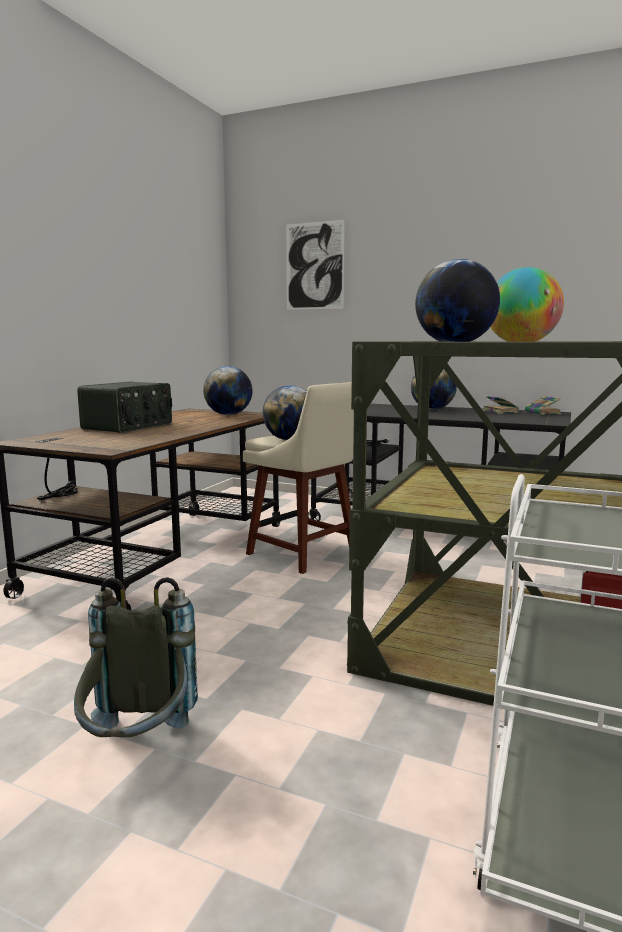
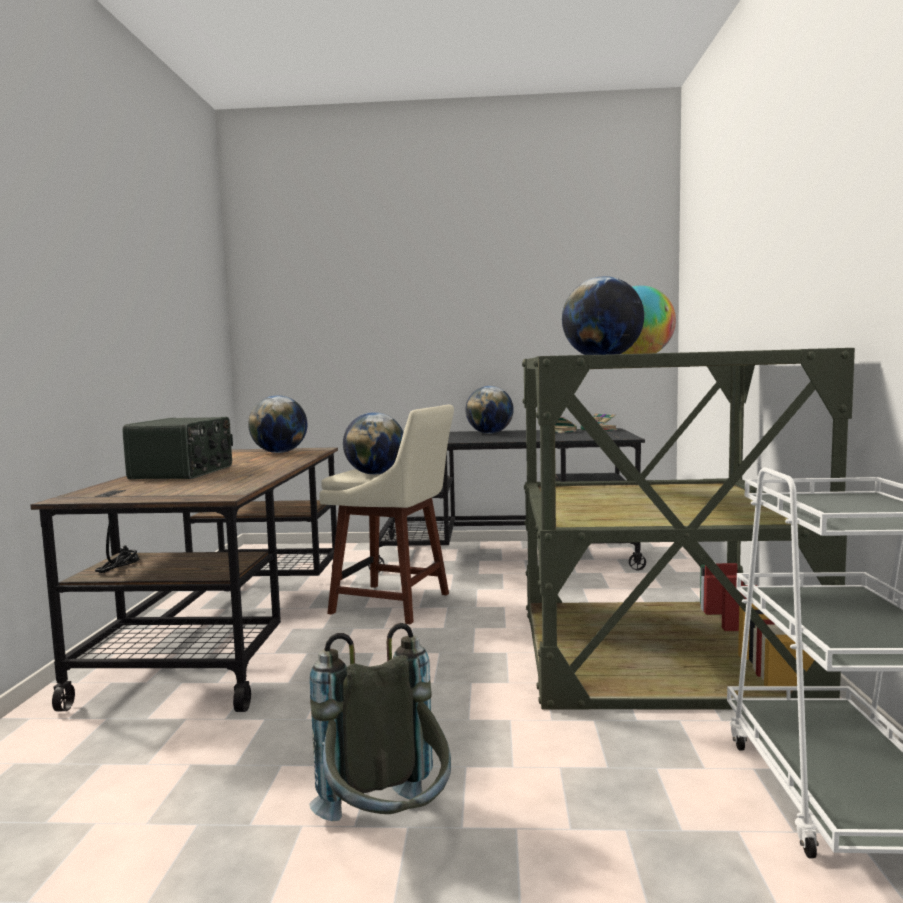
camera: 20 degrees left, 5 degrees down
picture [286,220,345,310] -> none

